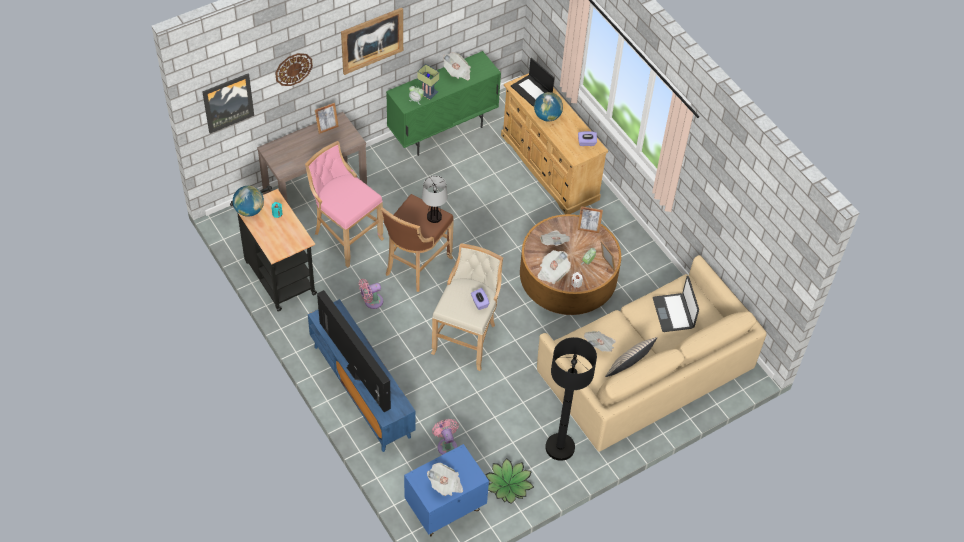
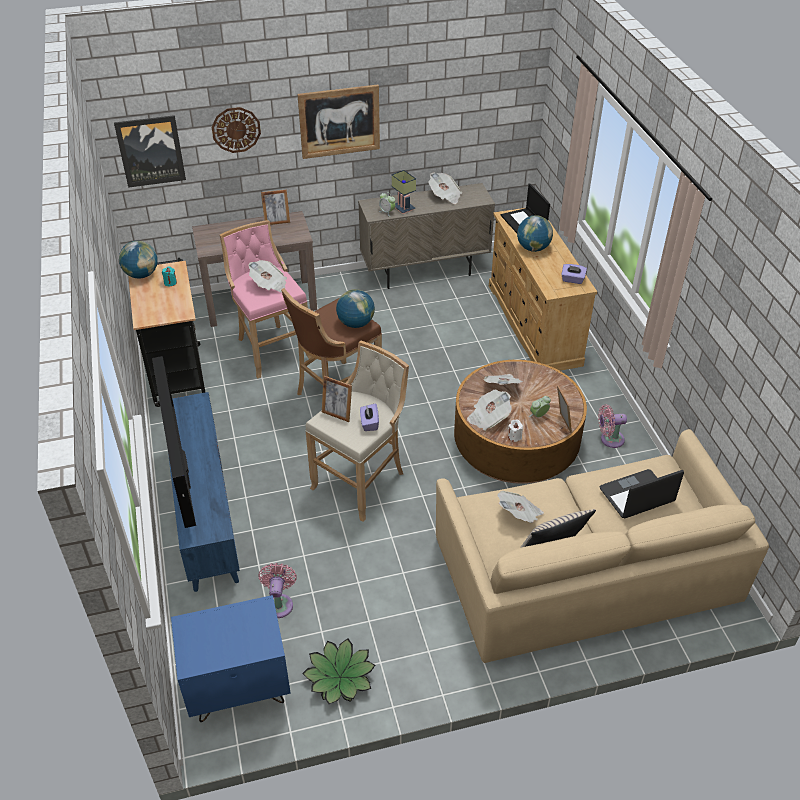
camera: 20 degrees right, 10 degrees down
pink fan [359,279,383,309] -> pink fan moved to [598,404,627,448]
green cabinet [386,51,501,156] -> beige cabinet [358,183,495,289]
table lamp [422,176,448,223] -> globe [336,289,375,328]
newspaper [427,463,463,496] -> newspaper moved to [249,260,287,293]
black floor lamp [545,337,597,461] -> none
picture frame [577,206,603,233] -> picture frame moved to [322,376,352,422]
laptop [653,276,699,332] -> laptop turned 60 degrees clockwise [600,469,684,518]

